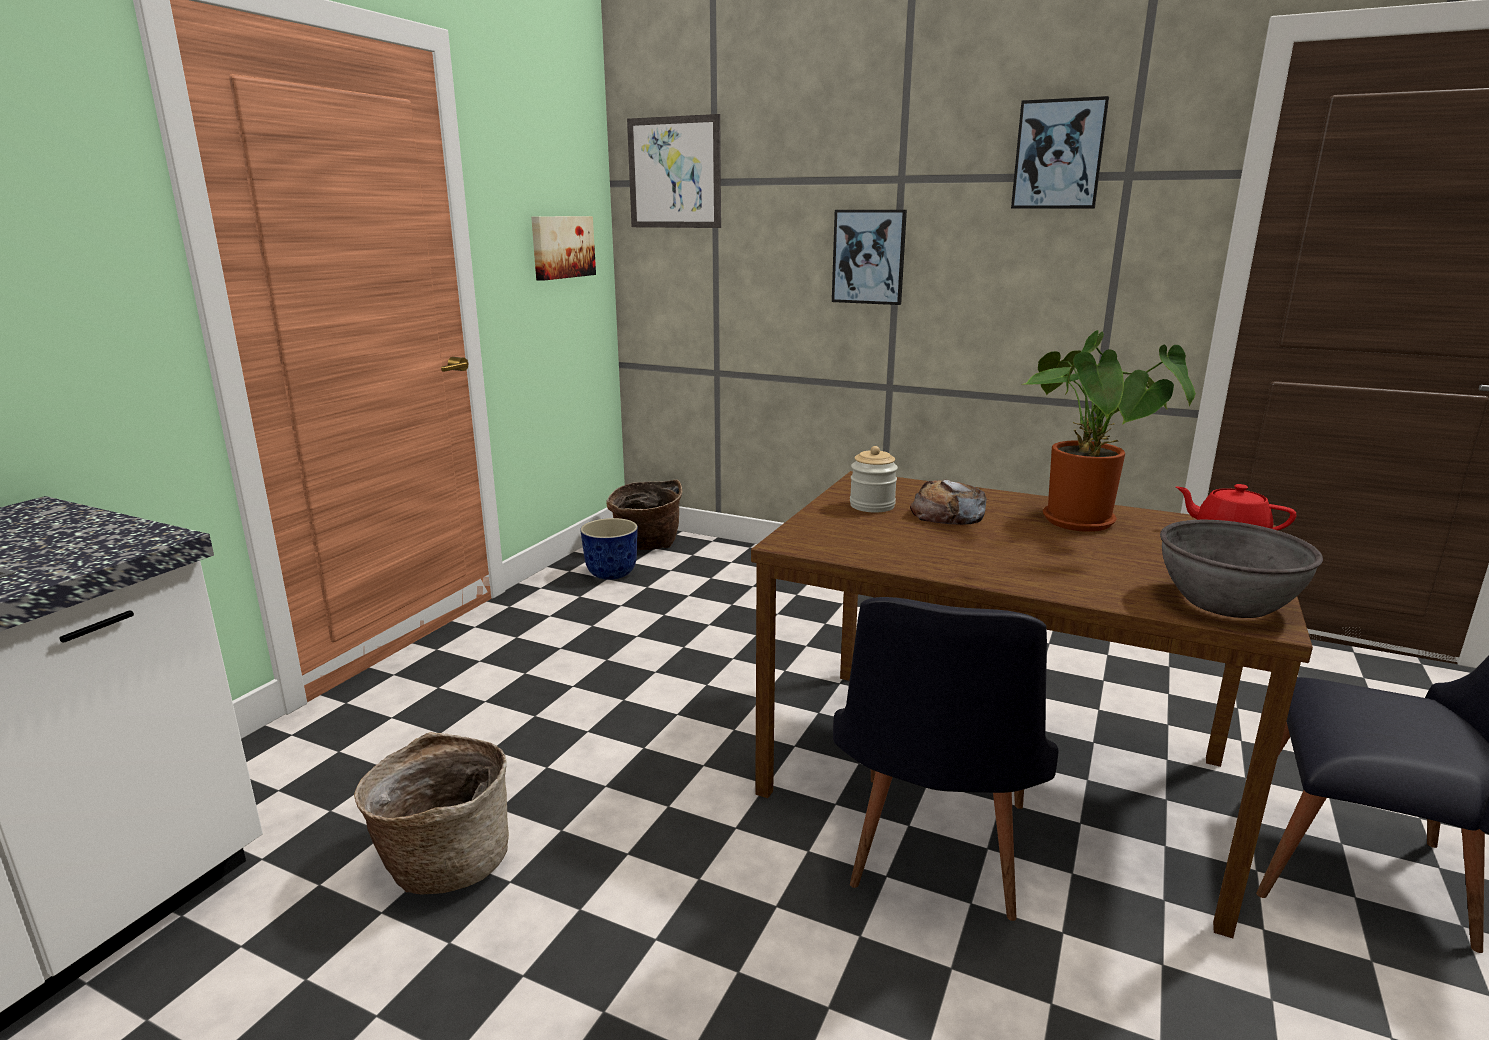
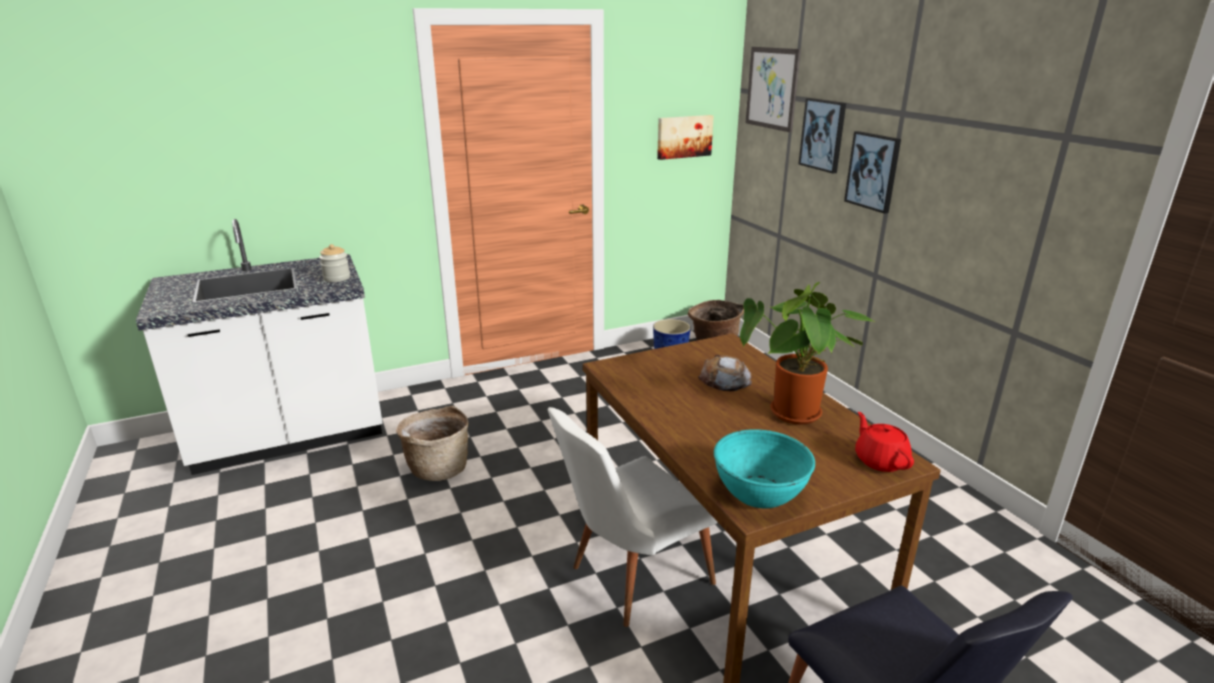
camera: 40 degrees right, 5 degrees up
black chair [833,597,1058,921] -> white chair [548,407,718,627]
jar [850,446,898,513] -> jar moved to [319,244,350,282]
picture [1011,96,1109,209] -> picture moved to [798,98,846,174]
grey bowl [1160,520,1323,618] -> turquoise bowl [714,429,815,508]

